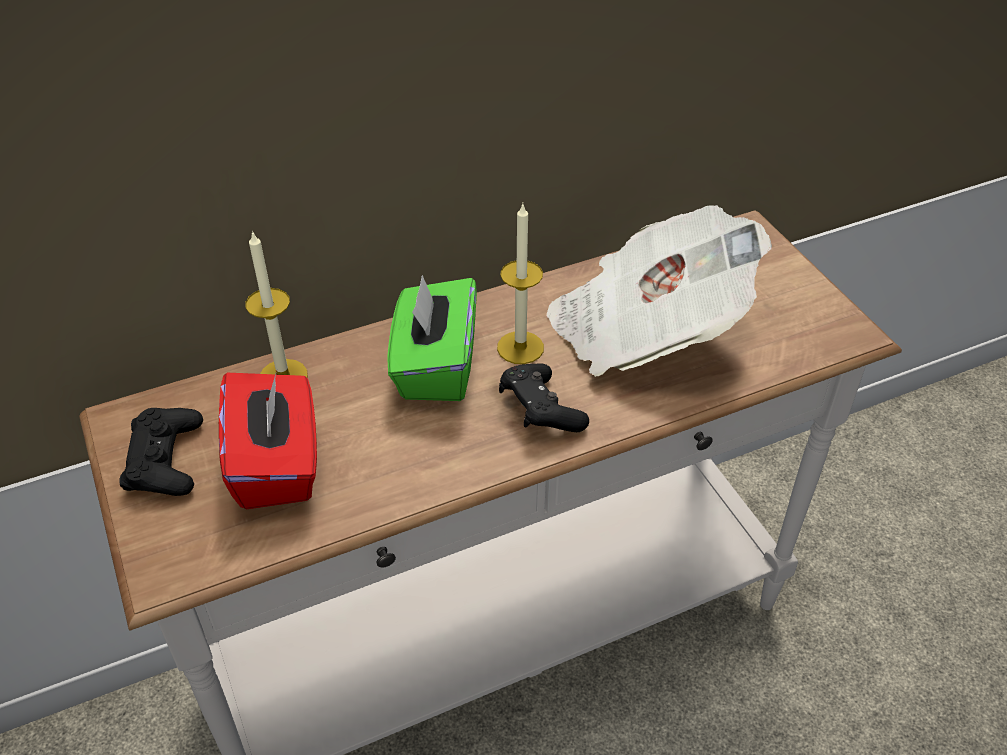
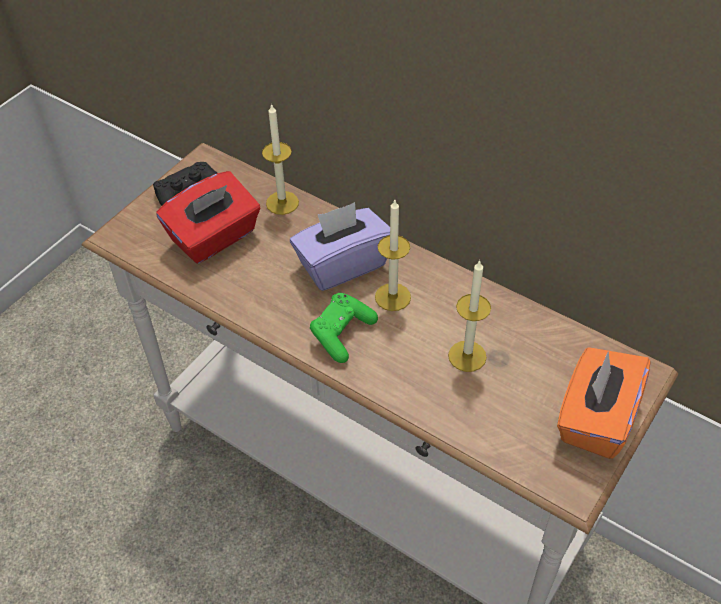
camera: 60 degrees right, 5 degrees up
green tissue box [387,275,477,401] -> purple tissue box [290,202,390,291]
black game controller [499,364,589,432] -> green game controller [310,293,378,363]
newspaper [546,205,772,377] -> candle [448,260,491,372]
none -> orange tissue box [557,347,650,459]

